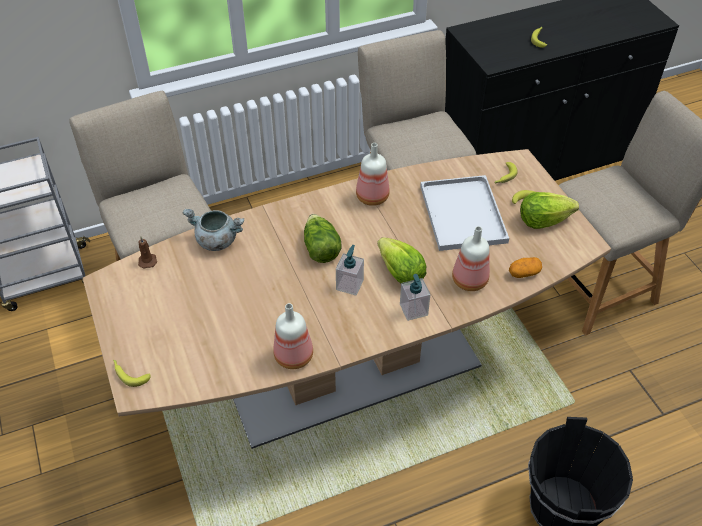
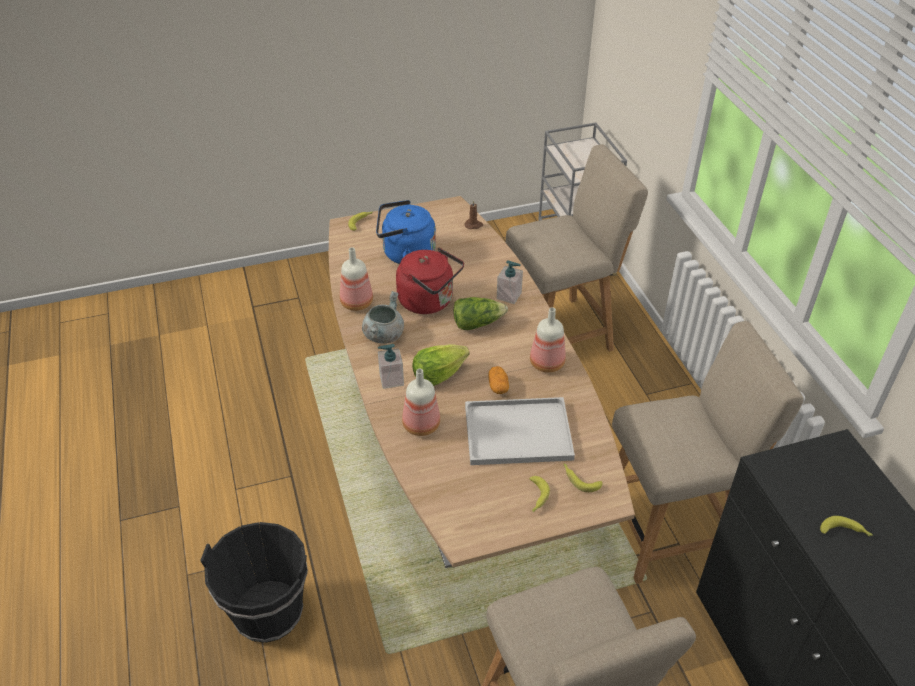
camera: 95 degrees right, 5 degrees down
grey cooking pot [183,209,244,251] -> grey cooking pot moved to [362,291,404,344]
soap dispenser [336,245,364,296] -> soap dispenser moved to [497,260,523,304]
potato [509,257,542,278] -> potato moved to [488,366,509,394]
lettuce [520,192,579,229] -> none
none -> blue kettle [376,200,436,264]
none -> red kettle [396,247,464,314]

